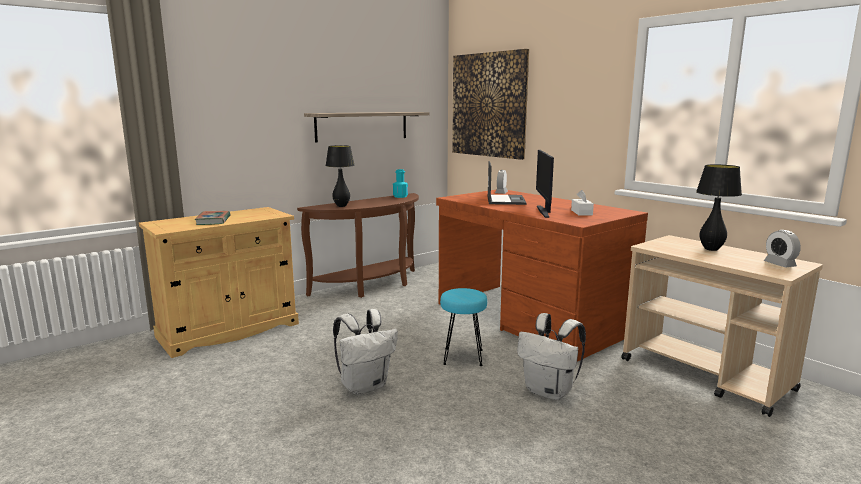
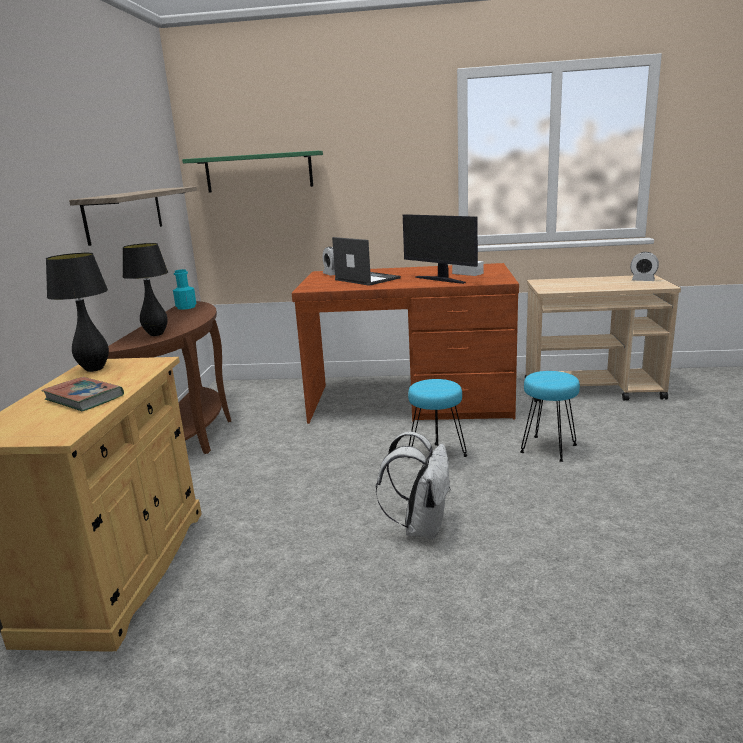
camera: 45 degrees left, 5 degrees up
picture [452,49,529,160] -> green shelf [182,151,323,192]
white backpack [517,313,586,400] -> turquoise stool [520,371,580,462]
black table lamp [696,164,742,251] -> black table lamp moved to [46,253,109,372]

